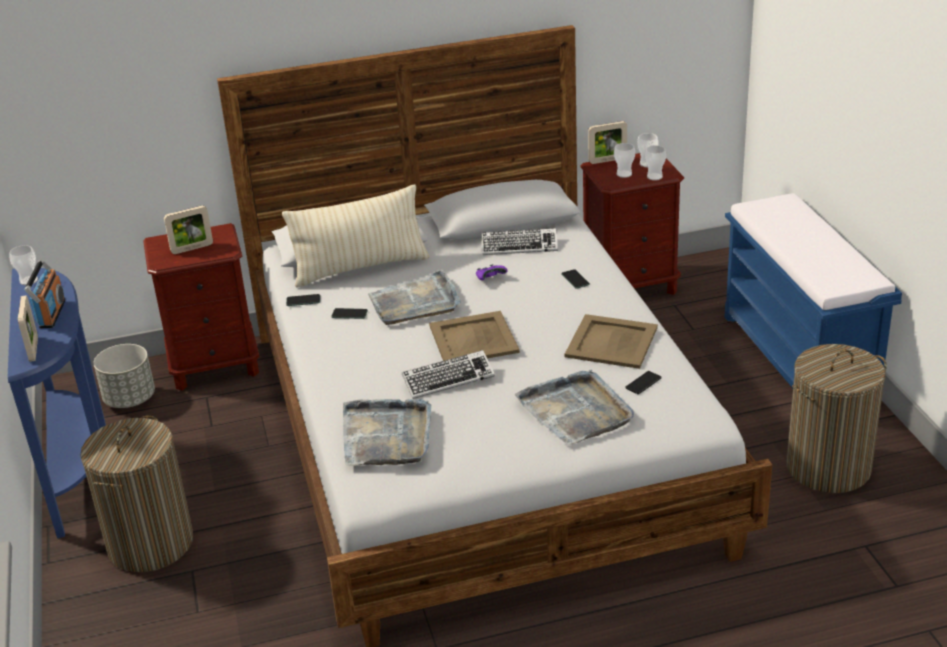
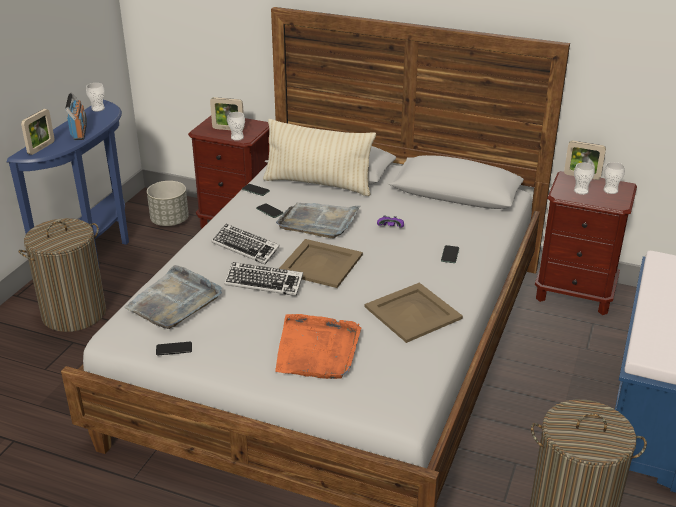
camera: 35 degrees right, 0 degrees up
radio [24,259,65,328] -> radio turned 45 degrees counterclockwise [65,92,87,140]
keyboard [481,228,558,255] -> keyboard moved to [212,224,280,265]
grey tray [515,370,634,445] -> orange tray [275,314,361,379]
phone [625,371,662,394] -> phone moved to [156,342,192,355]
cup [644,145,666,181] -> cup moved to [227,112,245,141]

